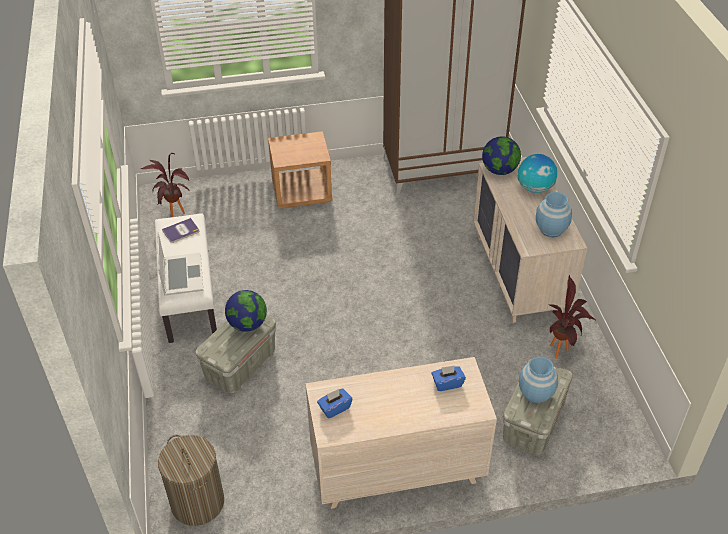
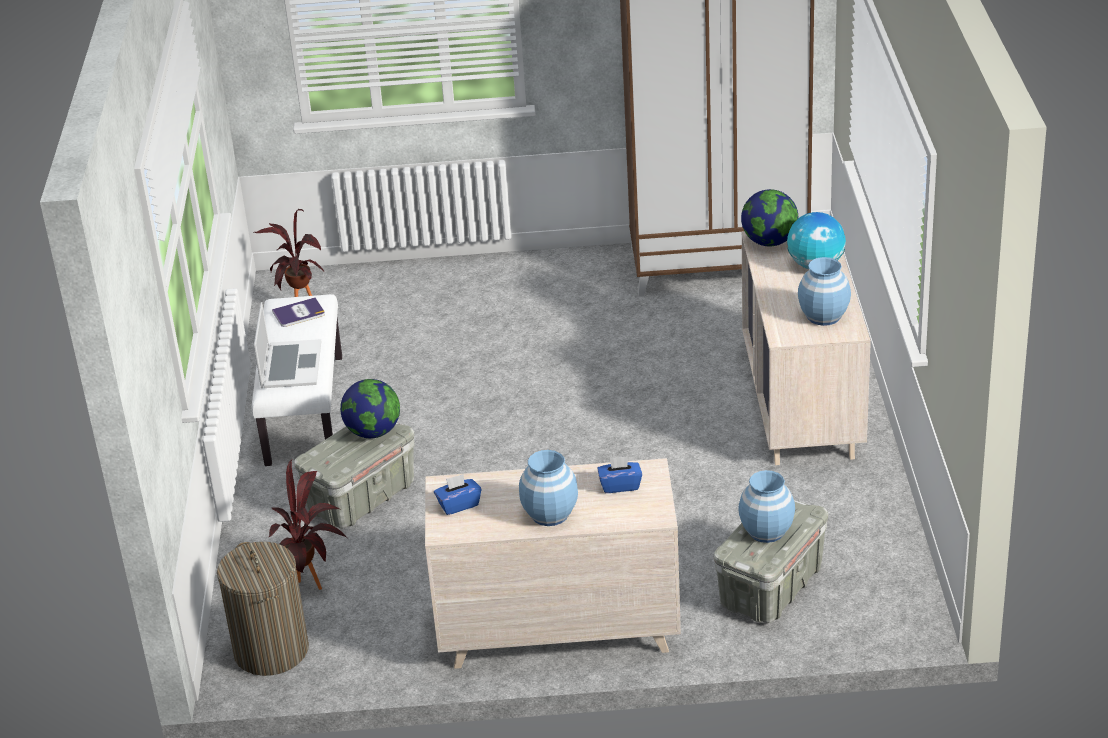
camera: 10 degrees right, 10 degrees down
brown nightstand [268,131,333,208] -> none
potted plant [549,275,595,359] -> potted plant moved to [268,460,347,590]
none -> blue vase [519,450,578,526]

